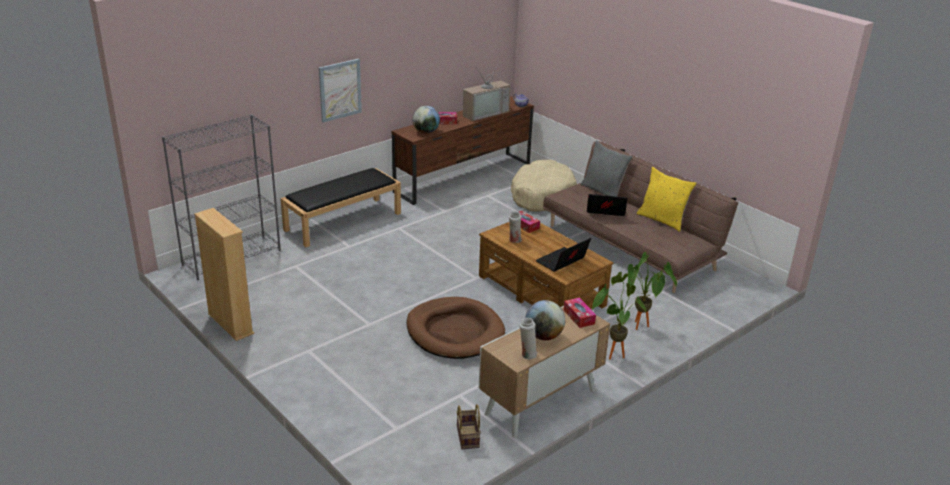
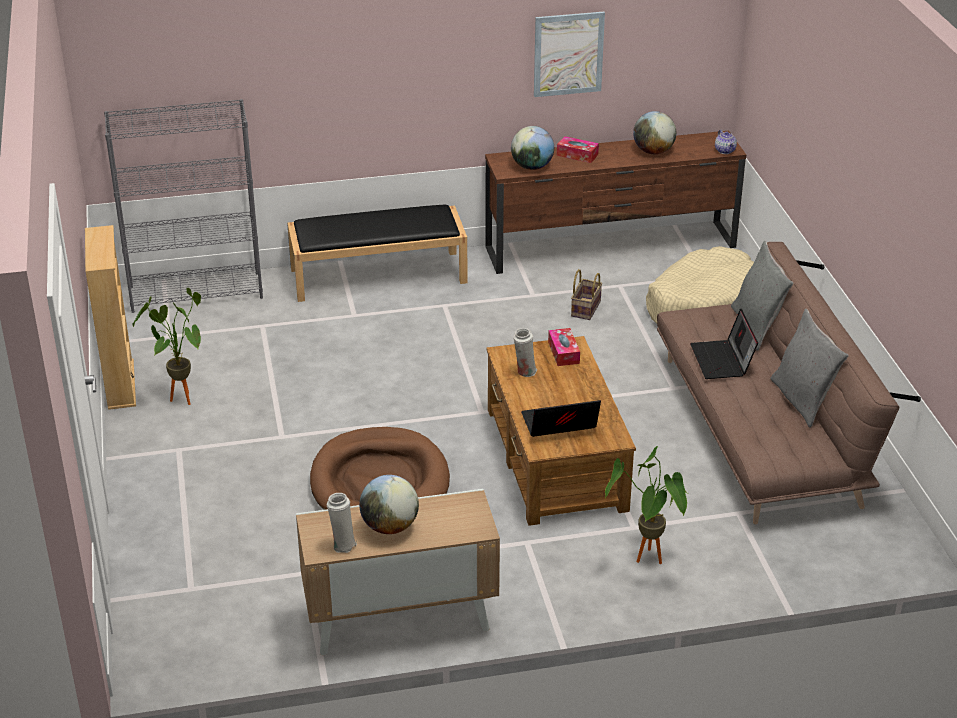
camera: 30 degrees right, 5 degrees up
picture [319,59,362,123] -> picture moved to [534,12,605,97]
basket [457,404,481,449] -> basket moved to [571,269,602,320]
television [463,63,511,121] -> globe [633,111,676,154]
tissue box [564,297,596,328] -> none
laptop [587,194,628,216] -> laptop turned 135 degrees counterclockwise [690,308,758,379]
potted plant [592,272,647,360] -> potted plant moved to [133,288,201,405]
yellow pillow [637,167,697,232] -> grey pillow [770,309,849,428]

